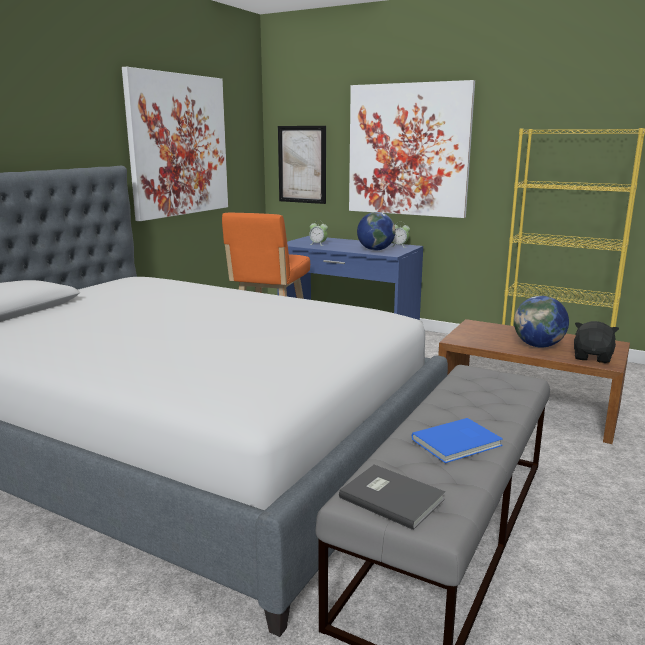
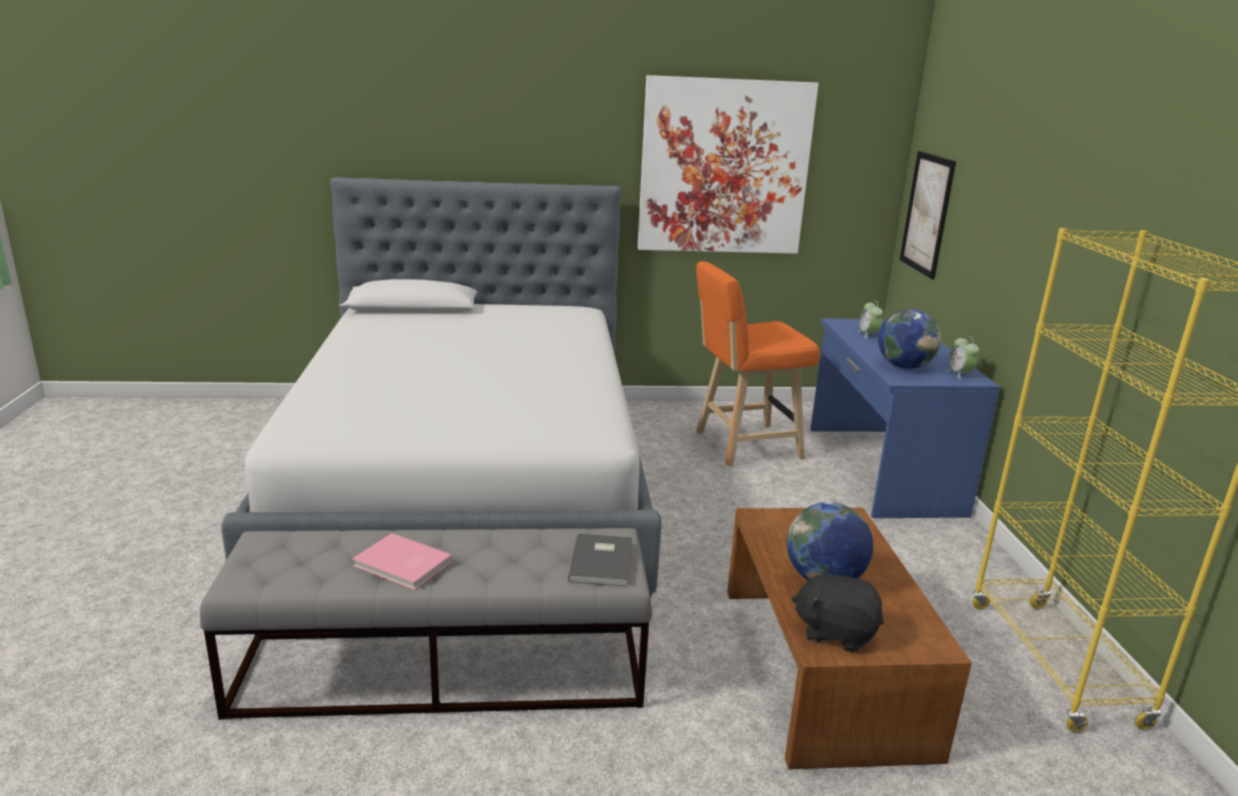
camera: 55 degrees right, 5 degrees up
grey book [339,465,445,530] -> grey book moved to [568,533,632,587]
picture [349,80,475,218] -> none
blue book [412,418,503,463] -> pink book [352,533,452,590]
black plush toy [574,321,619,363] -> black plush toy turned 150 degrees counterclockwise [792,567,883,652]

